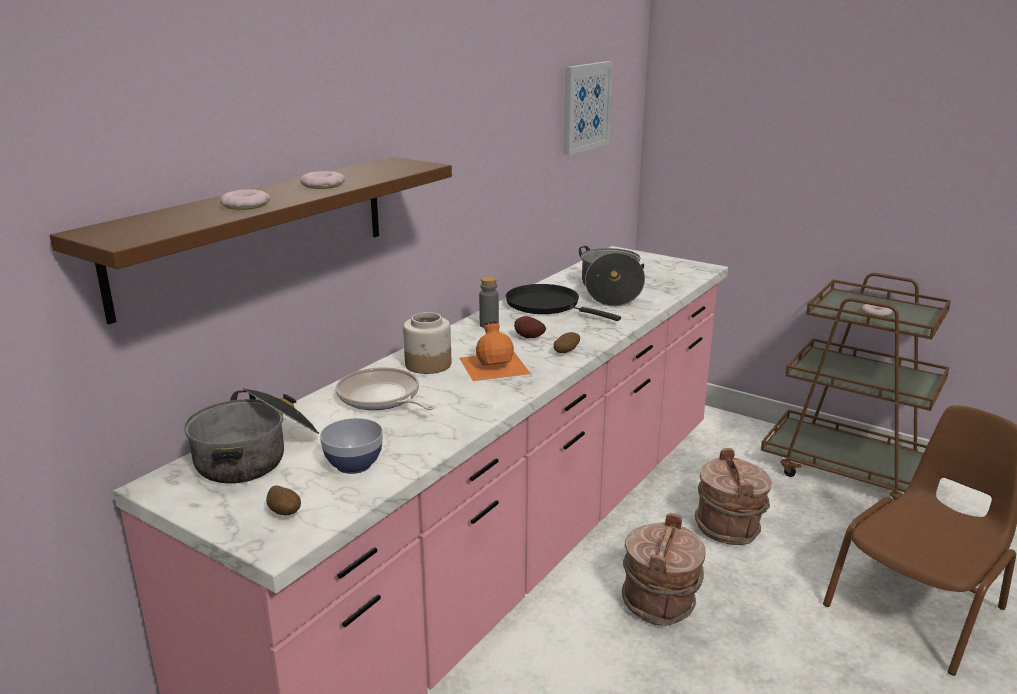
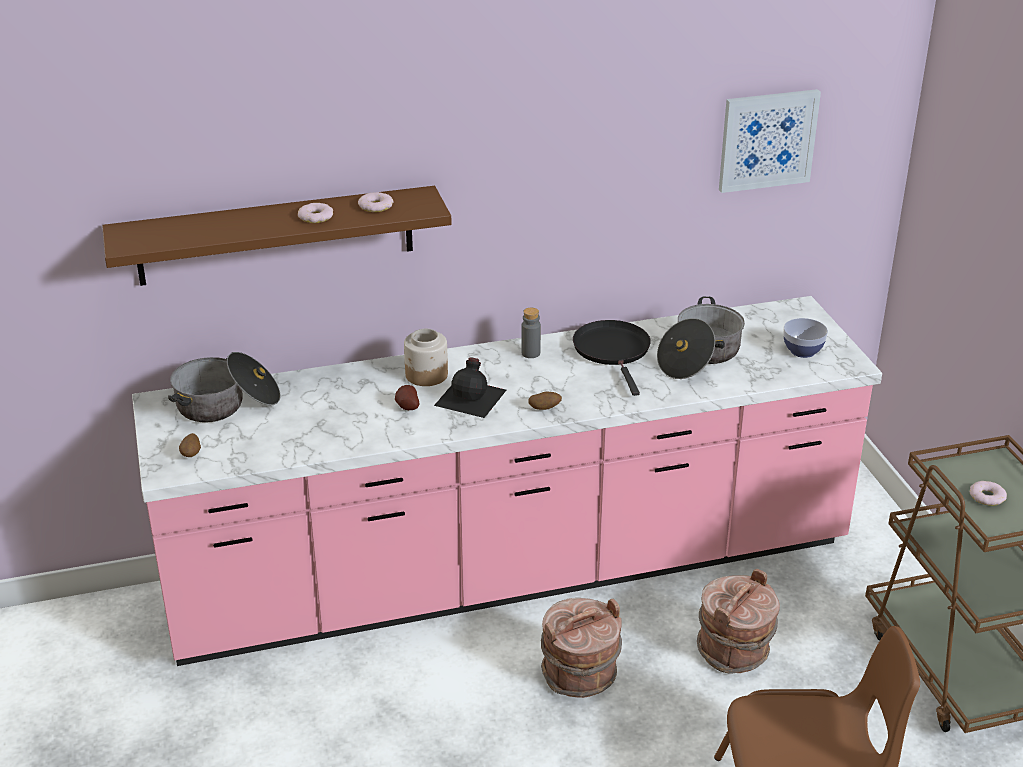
camera: 40 degrees right, 10 degrees up
donut [220,189,270,210] -> donut moved to [358,192,394,212]
bowl [320,418,383,474] -> bowl moved to [783,318,828,358]
frying pan [336,367,434,410] -> none
orange bottle [459,321,531,381] -> black bottle [434,357,506,418]
potato [514,316,546,338] -> potato moved to [395,385,419,410]

